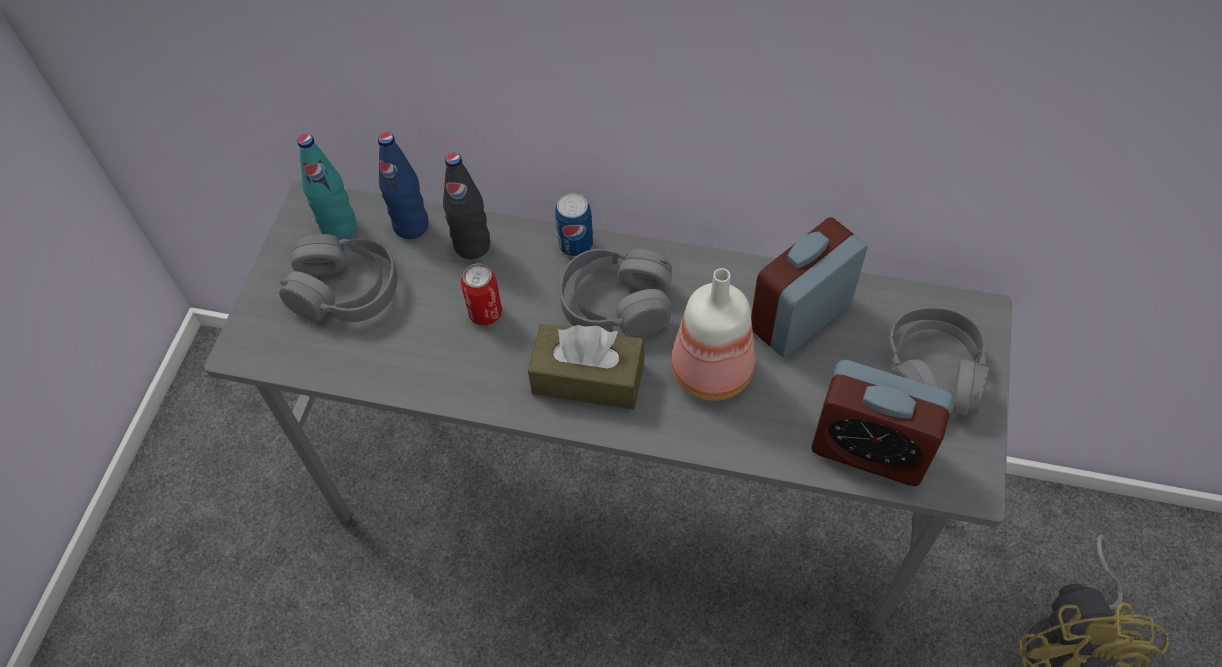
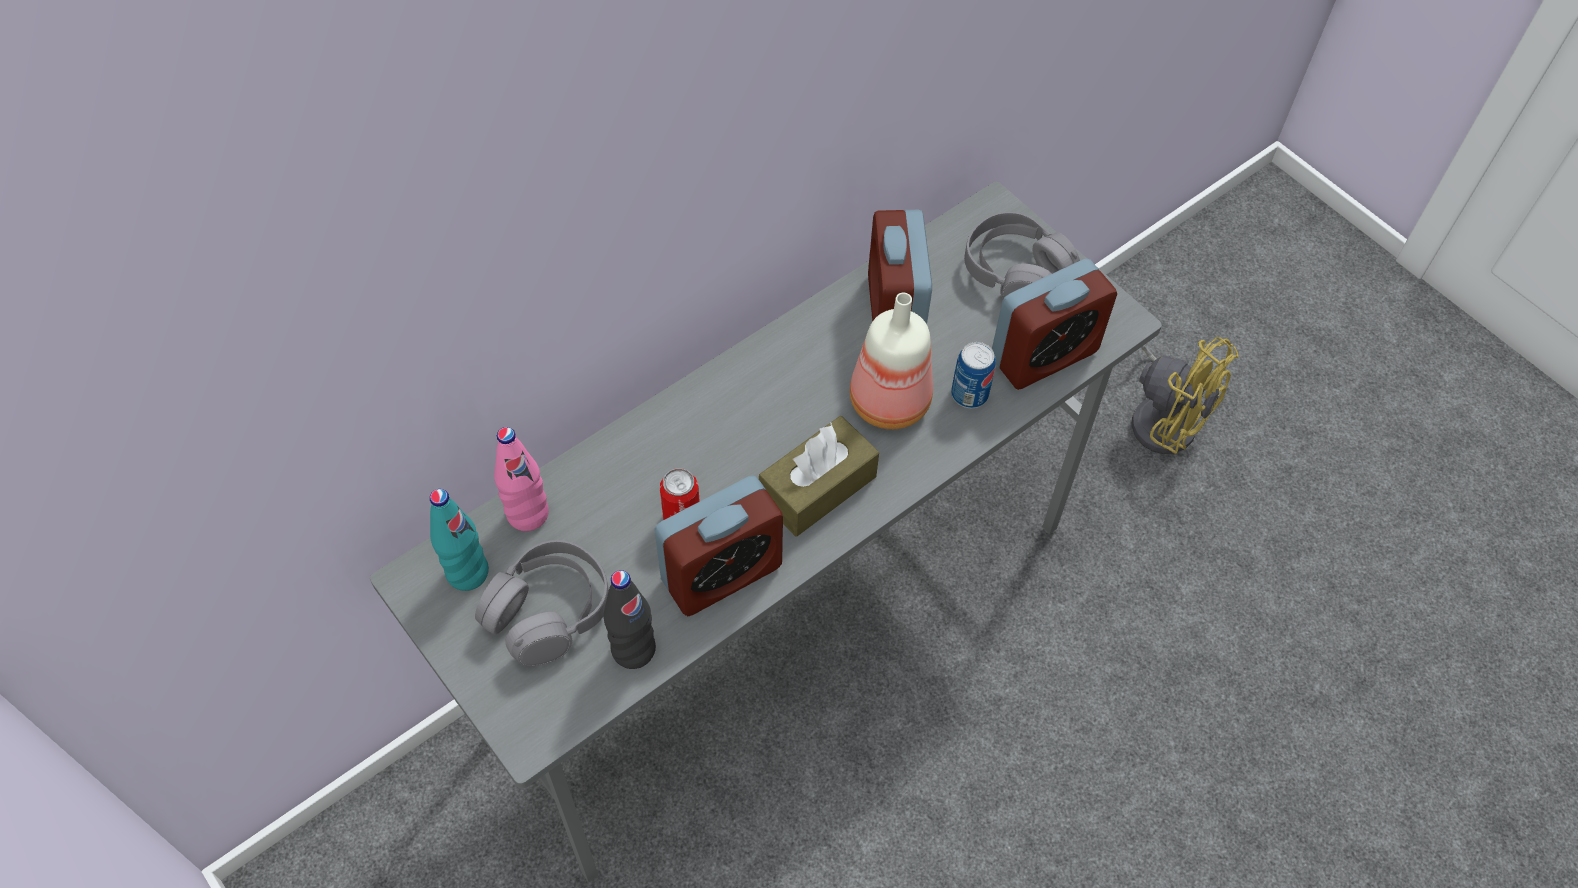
camera: 55 degrees left, 0 degrees up
blue bottle [378,132,429,239] -> pink bottle [494,427,549,531]
black bottle [443,153,490,259] -> black bottle moved to [604,570,656,669]
can [555,193,593,257] -> can moved to [951,342,996,408]
grey headphones [560,248,672,338] -> none
none -> alarm clock [654,475,783,616]

